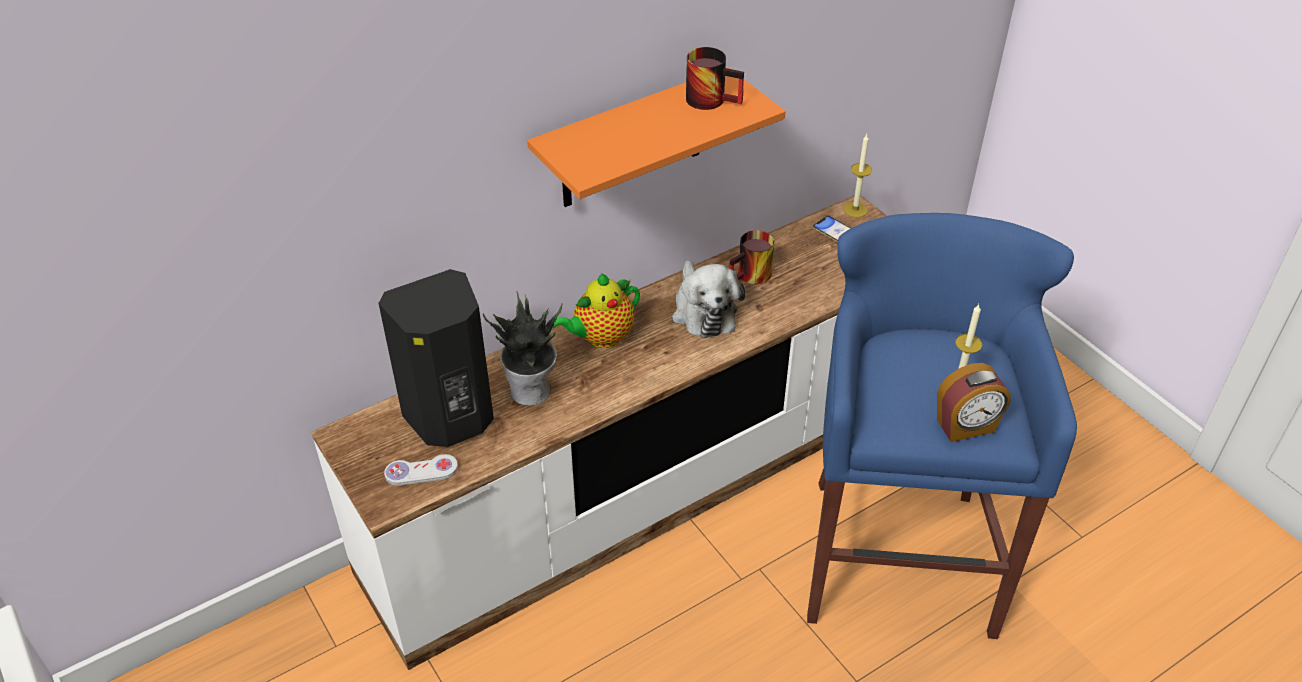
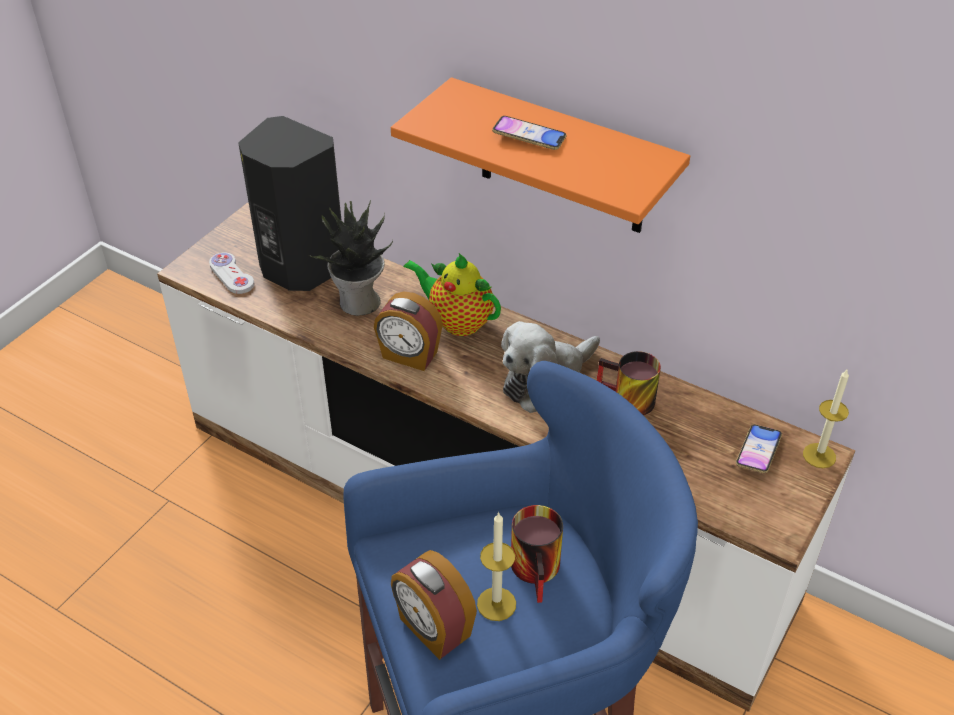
camera: 65 degrees right, 0 degrees up
mug [686,47,744,110] -> mug moved to [511,505,563,603]
none -> alarm clock [374,291,443,371]
none -> phone [492,116,567,150]

